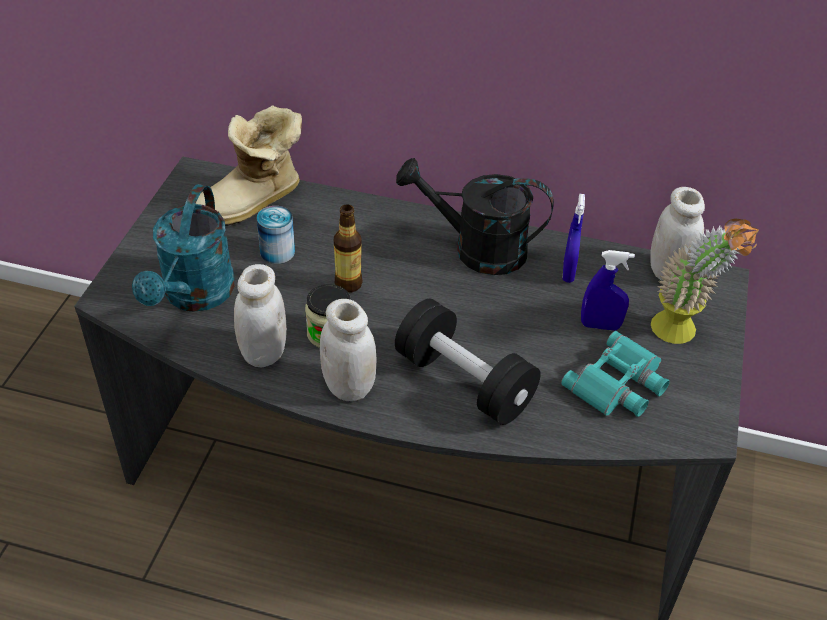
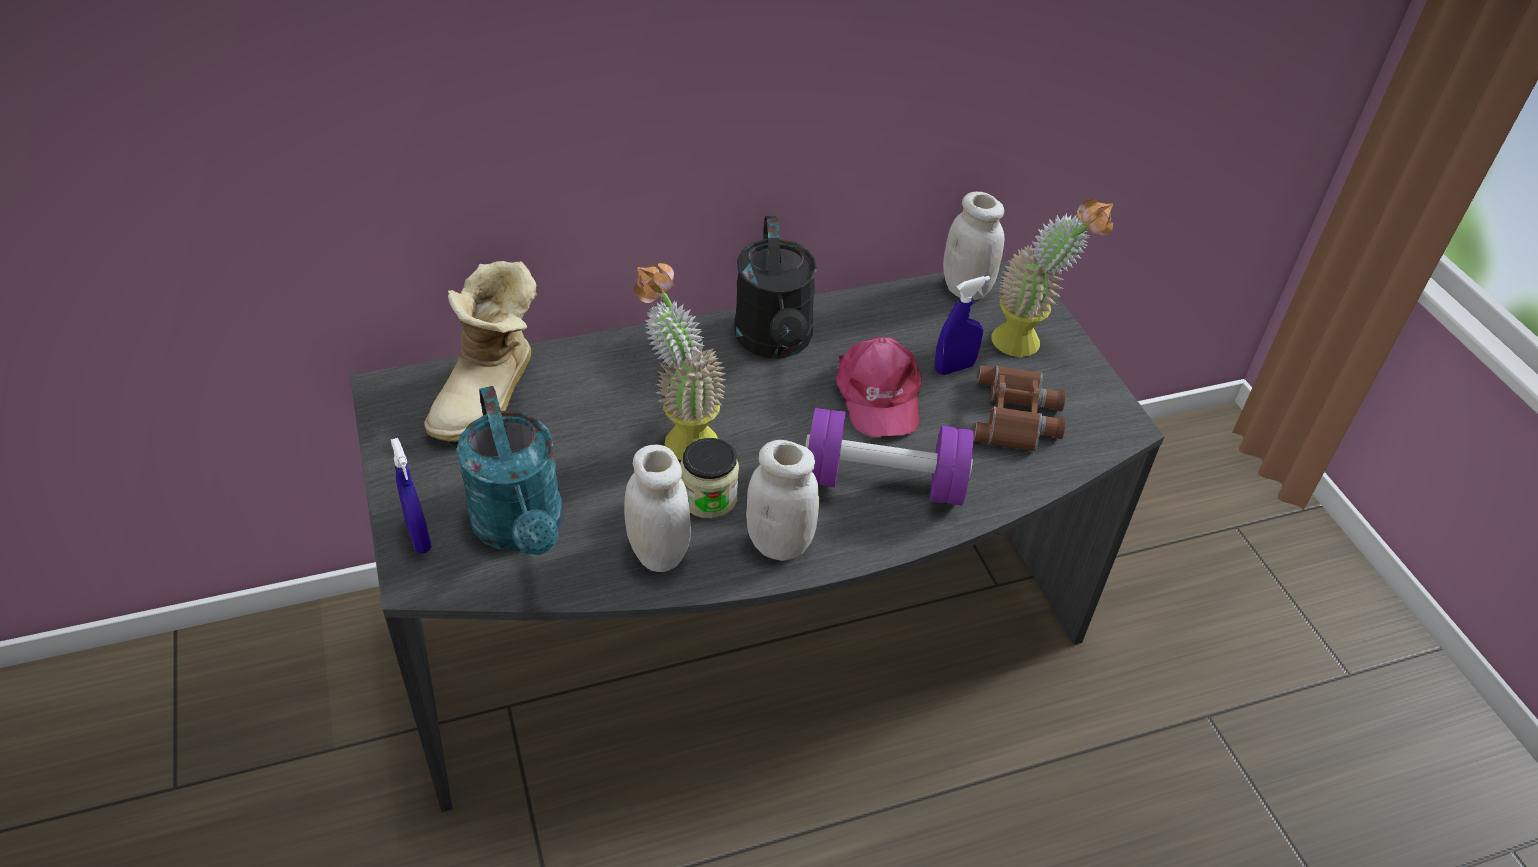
camera: 35 degrees left, 0 degrees up
can [257,206,295,264] -> none
bottle [334,204,362,293] -> potted plant [634,263,727,461]
black dumbbell [395,299,541,425] -> purple dumbbell [805,408,973,506]
black watering can [396,158,554,275] -> black watering can turned 75 degrees counterclockwise [734,216,817,359]
turquoise binoculars [561,331,670,417] -> brown binoculars [973,365,1066,452]
blue spray bottle [562,194,585,283] -> blue spray bottle moved to [391,438,432,554]
none -> pink cap [836,337,922,437]

